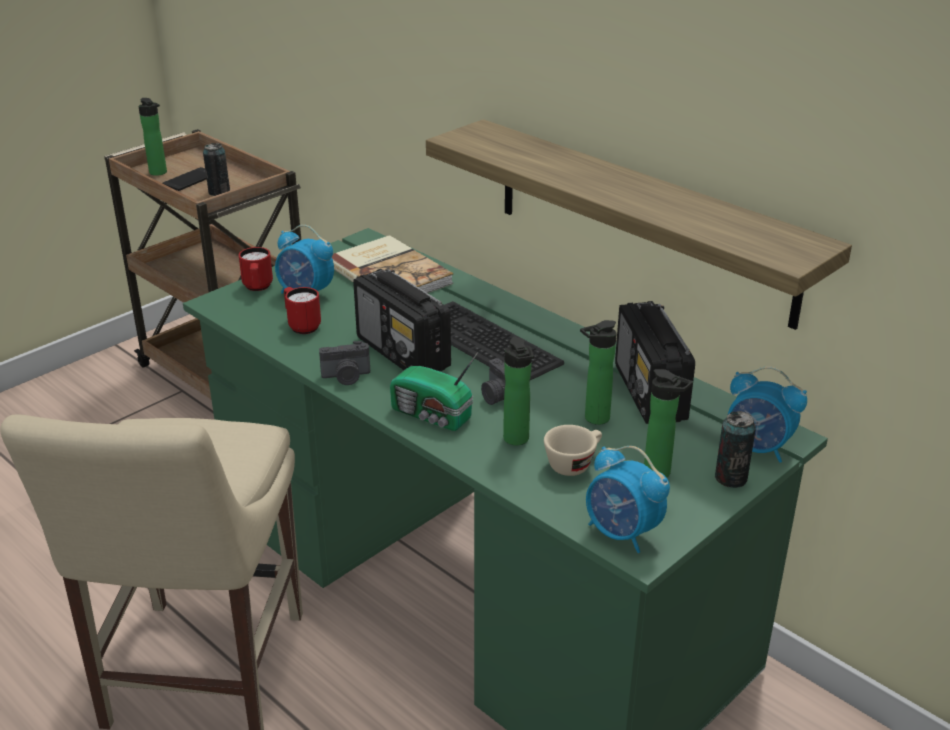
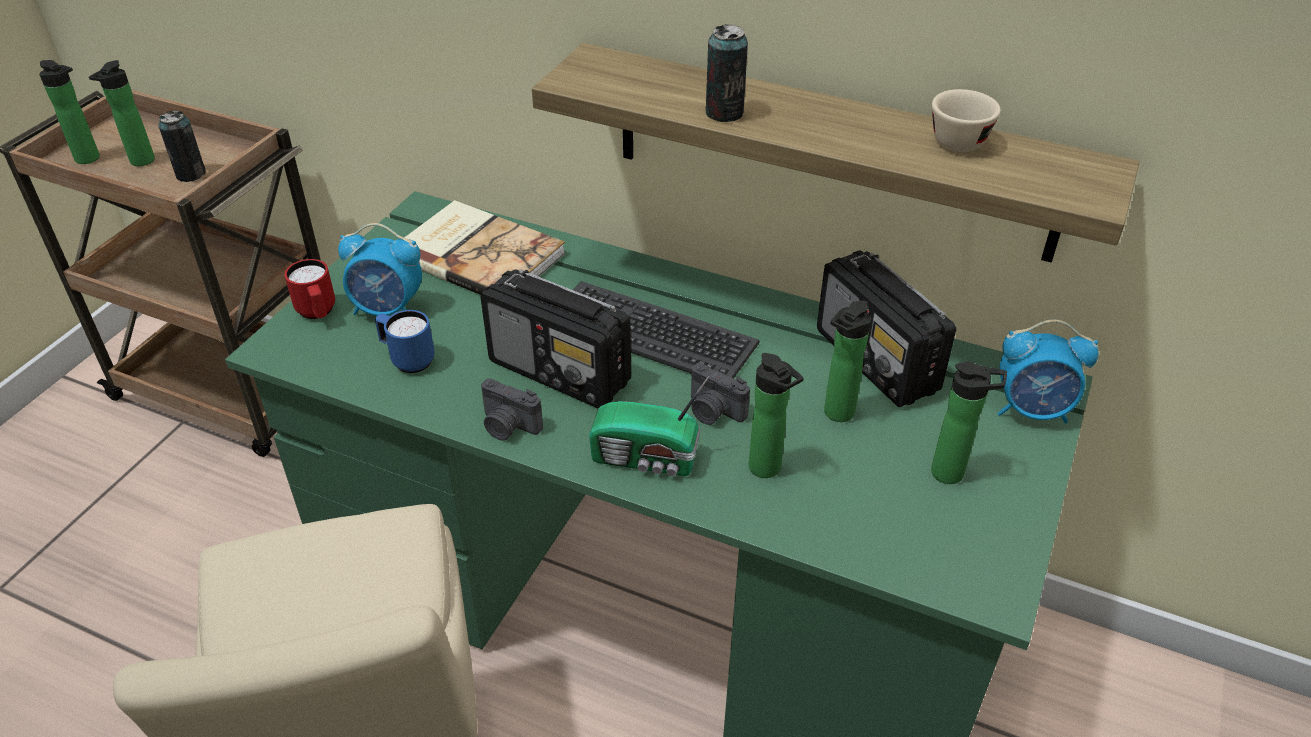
camera: 20 degrees left, 10 degrees up
phone [163,167,207,191] -> bottle [89,60,155,166]
red mug [284,287,321,334] -> blue mug [375,310,435,373]
camera [319,341,370,385] -> camera turned 60 degrees clockwise [481,378,543,440]
beige cup [544,425,602,476] -> beige cup moved to [932,89,1001,152]
alarm clock [586,446,670,553] -> none
can [715,411,756,488] -> can moved to [706,24,748,122]

